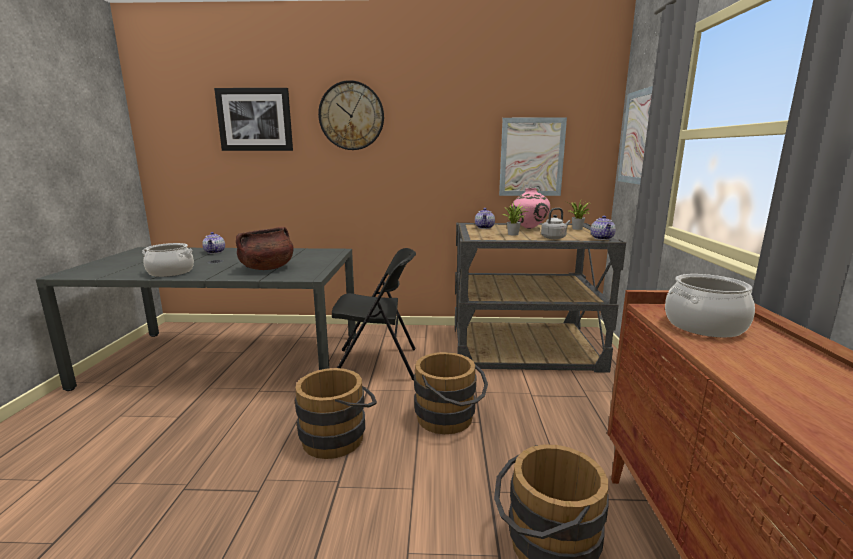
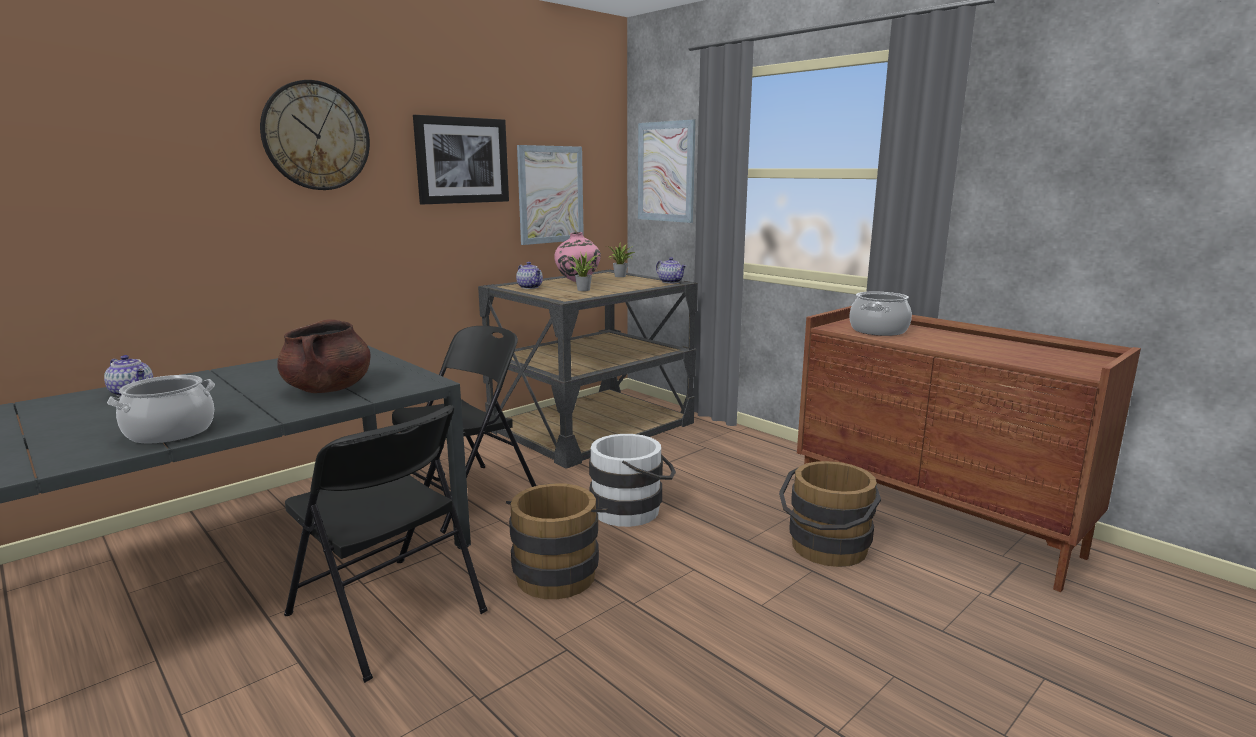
camera: 45 degrees left, 0 degrees up
picture [214,88,293,151] -> picture moved to [413,115,509,204]
brown bucket [414,352,488,434] -> white bucket [589,434,676,527]
grey kettle [541,208,570,239] -> none
none -> black chair [284,405,488,683]

